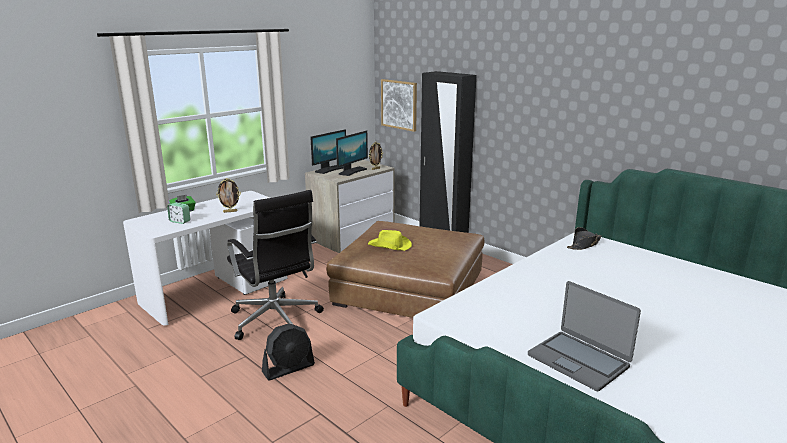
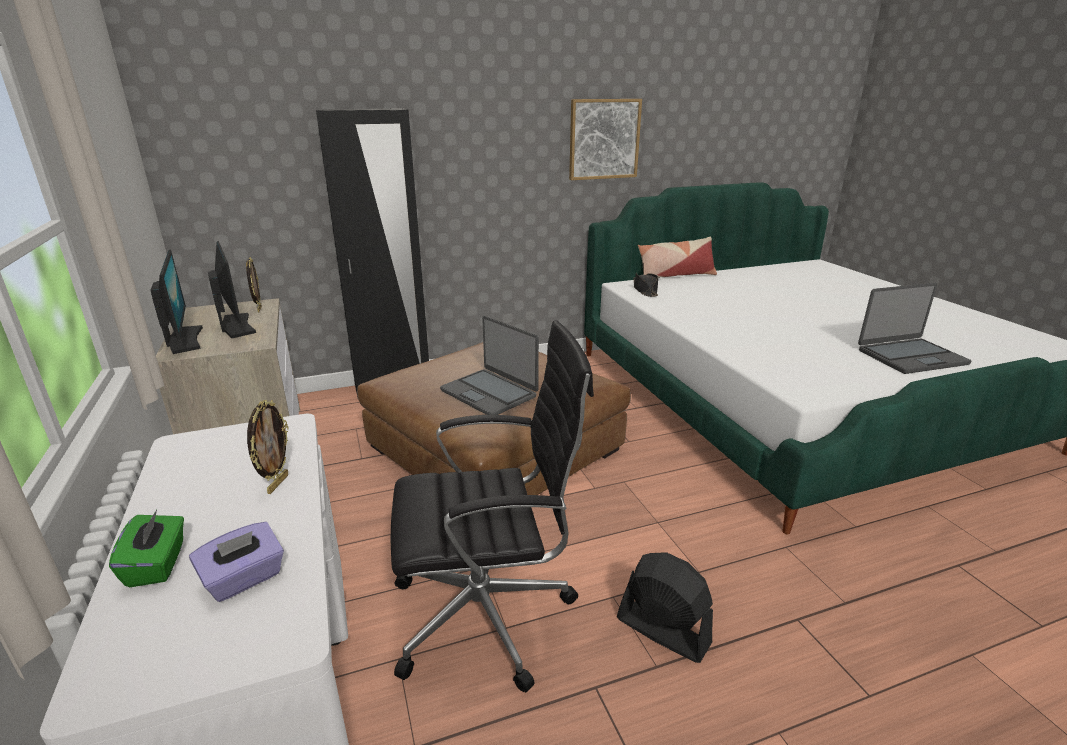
camera: 65 degrees left, 5 degrees up
alarm clock [167,203,190,224] -> purple tissue box [189,522,284,602]
black fan [262,324,315,380] -> black fan turned 45 degrees counterclockwise [617,552,713,663]
yellow hat [368,230,412,251] -> laptop [440,316,539,415]
picture [381,79,417,132] -> picture moved to [569,99,642,180]
none -> pillow [638,237,717,278]

